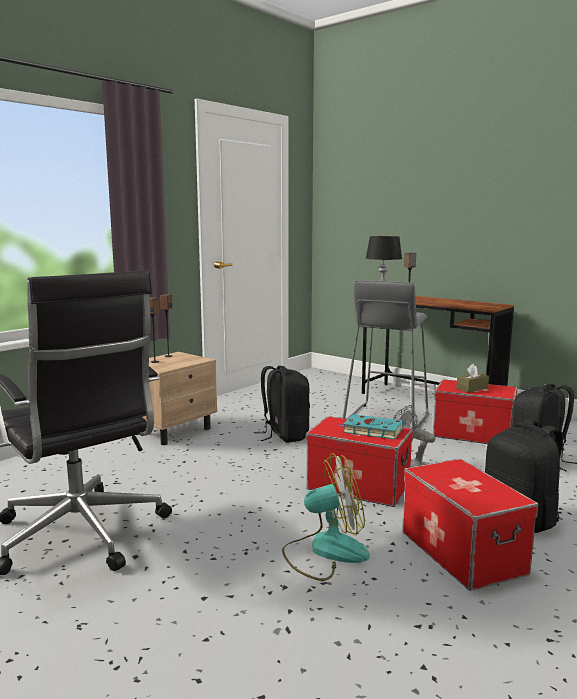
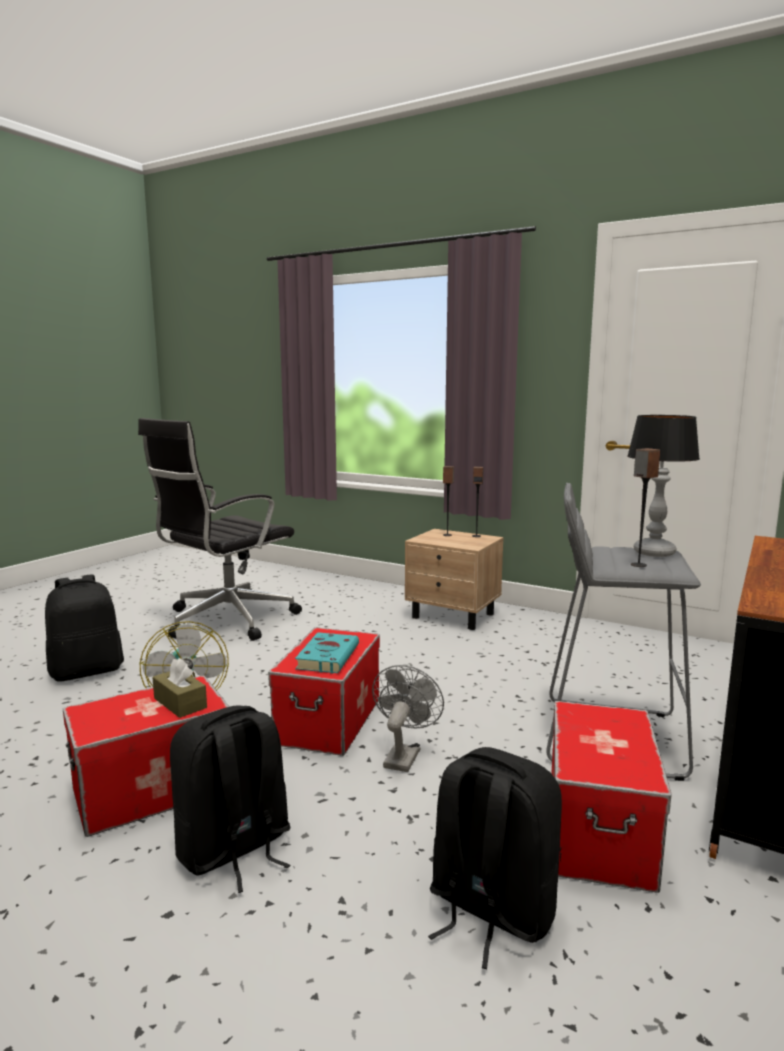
camera: 80 degrees right, 0 degrees up
black backpack [254,366,310,443] -> black backpack moved to [45,574,124,682]
brown tissue box [456,364,489,393] -> brown tissue box moved to [152,658,207,718]

